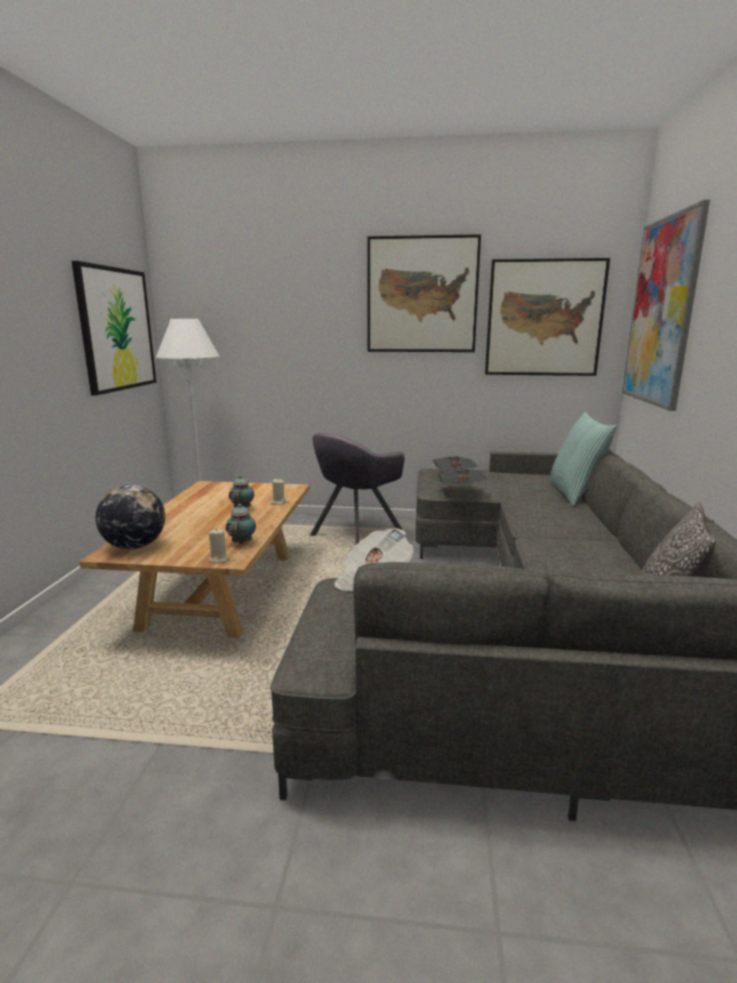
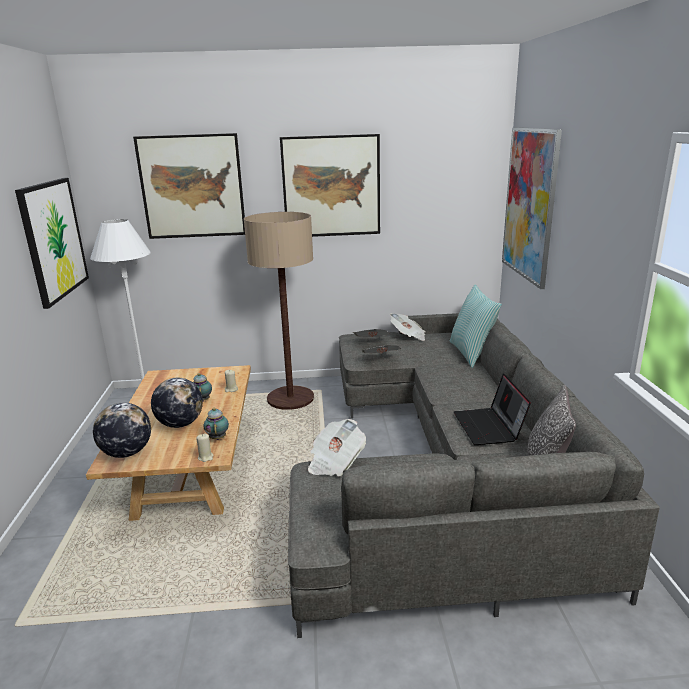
camera: 10 degrees left, 5 degrees up
grey armchair [310,433,404,545] -> floor lamp [244,212,314,410]
picture [485,258,610,376] -> picture moved to [133,133,245,239]
none -> globe [151,378,203,428]
none -> newspaper [390,313,425,341]
none -> laptop [454,373,531,445]

